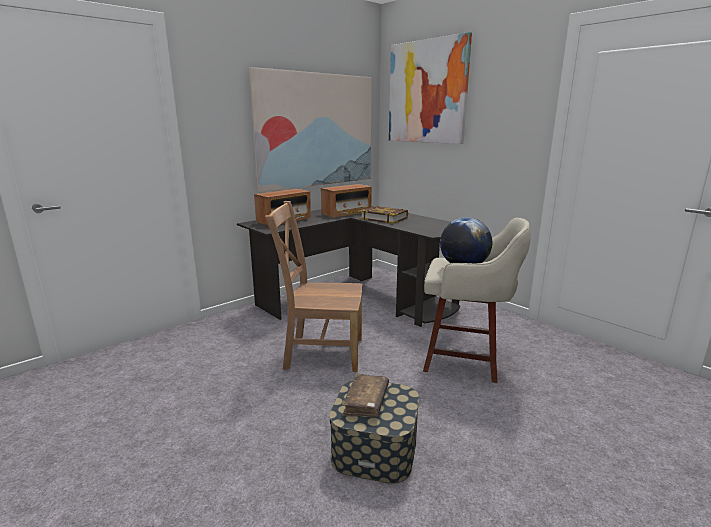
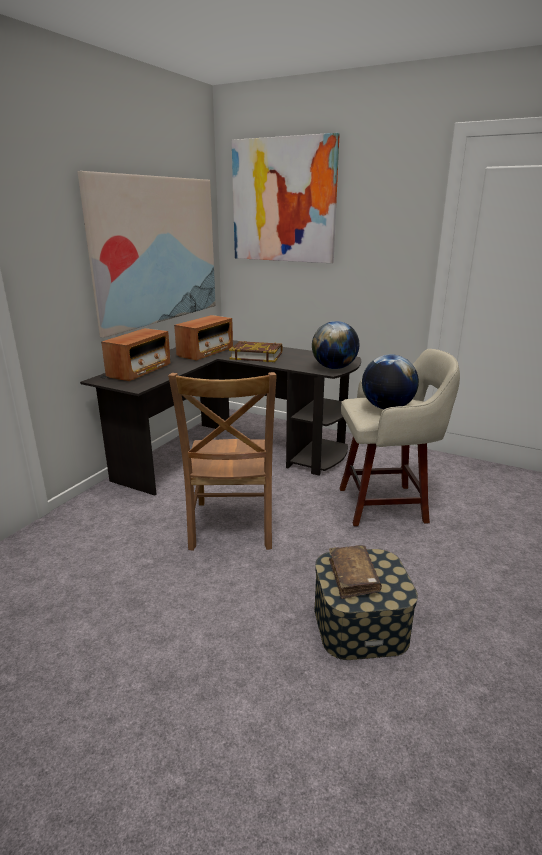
camera: 20 degrees left, 5 degrees up
brown chair [265,201,363,372] -> brown chair turned 75 degrees counterclockwise [168,372,277,551]
none -> globe [312,321,359,369]

